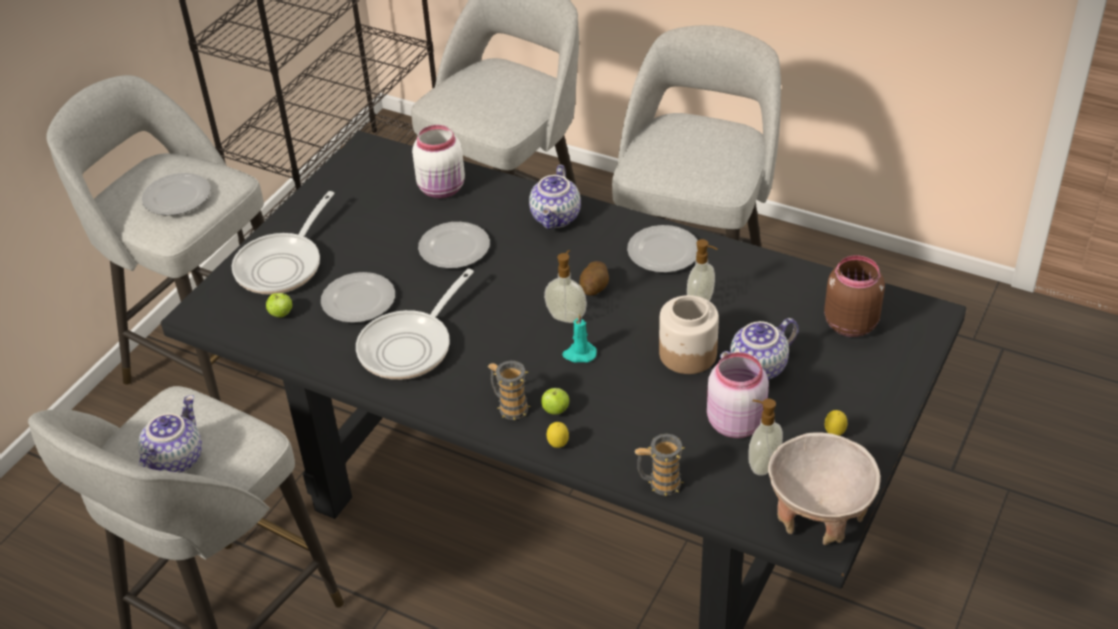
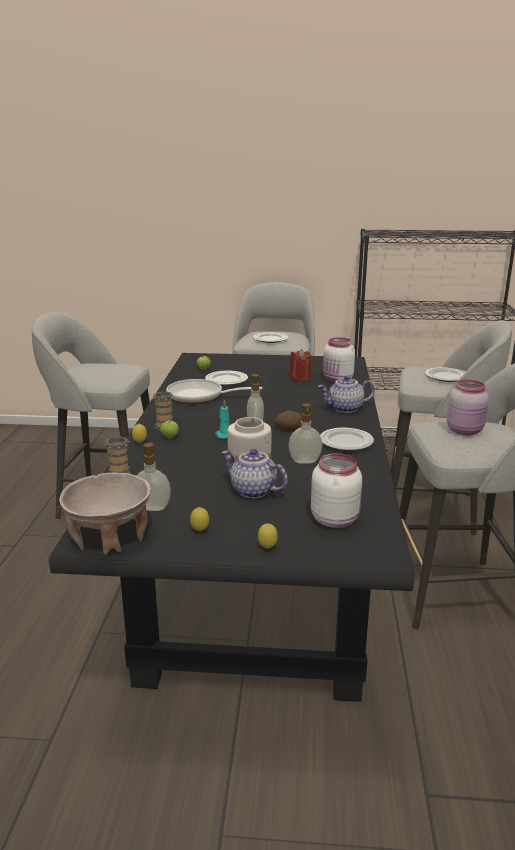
camera: 65 degrees right, 20 degrees down
teapot [138,395,202,473] -> none
frying pan [232,191,335,295] -> none
plate [418,222,490,268] -> plate moved to [425,367,465,382]
pink jar [707,352,769,438] -> pink jar moved to [447,380,489,435]
brown jar [824,255,885,337] -> white jar [311,453,362,528]
none -> lemon [258,523,278,549]
none -> red candle [289,349,313,381]

